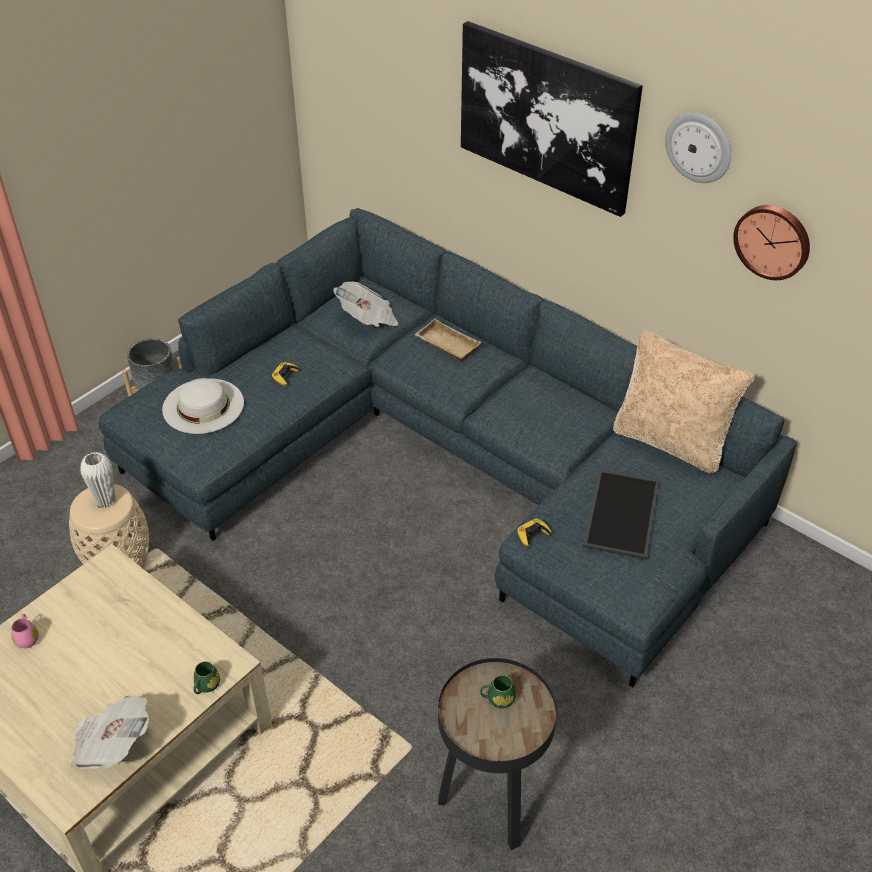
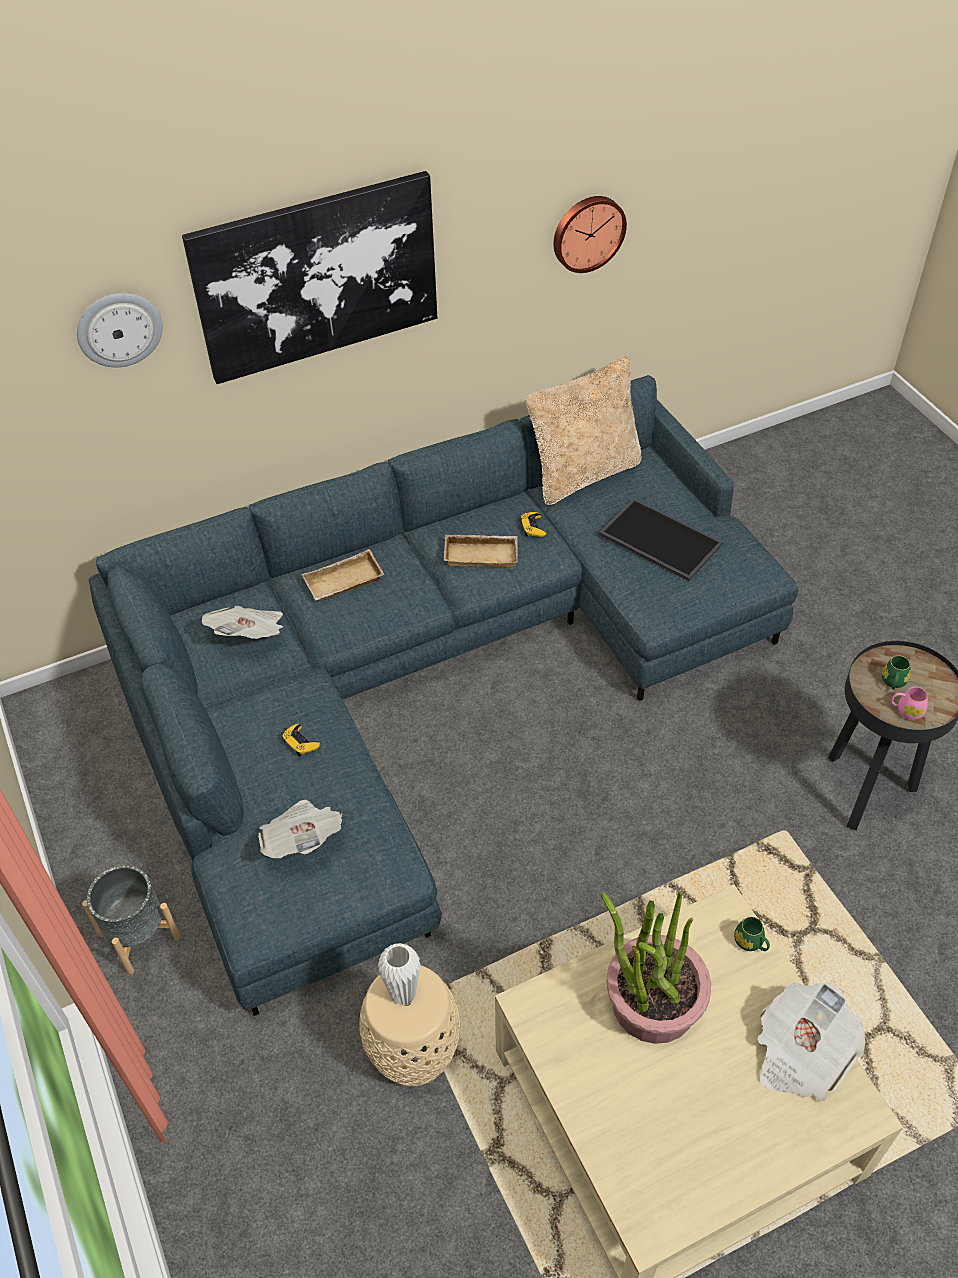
camera: 65 degrees left, 5 degrees up
pink mug [11,614,39,648] -> pink mug moved to [892,687,928,720]
white hat [162,378,244,434] -> newspaper [258,800,342,859]
yellow game controller [517,518,551,547] -> yellow game controller moved to [521,512,547,537]
wall clock [665,113,731,183] -> wall clock moved to [77,293,163,367]
none -> beige tray [444,534,518,567]
none -> potted plant [601,891,711,1044]

